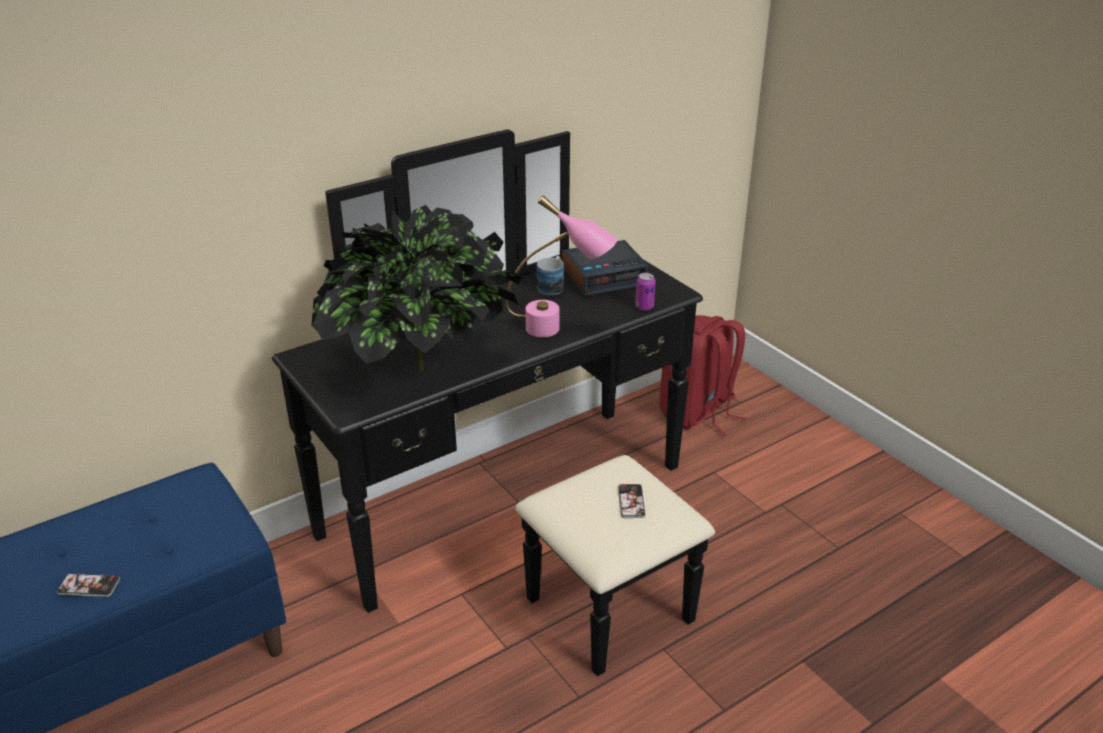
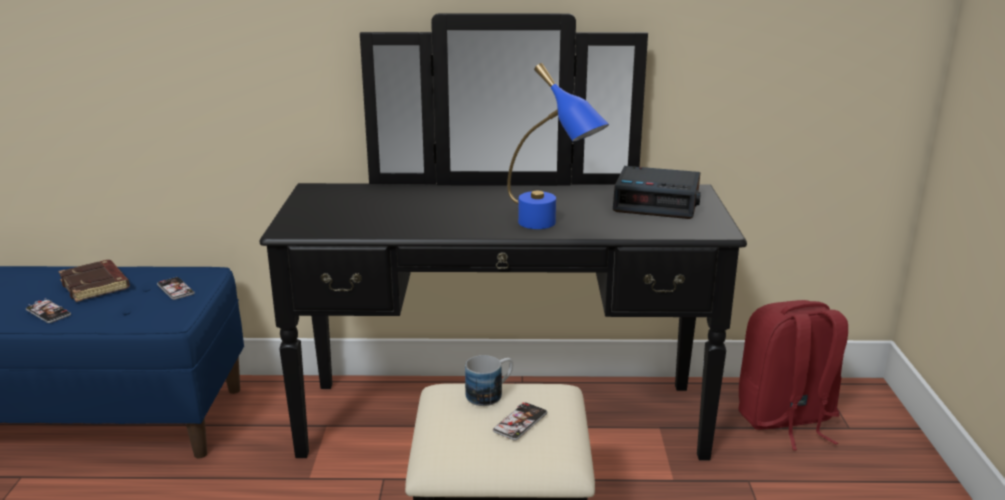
camera: 35 degrees right, 10 degrees down
potted plant [312,205,523,371] -> none
pink table lamp [505,195,618,337] -> blue table lamp [507,63,609,229]
mug [536,256,564,295] -> mug moved to [465,355,513,406]
can [635,273,656,311] -> none
none -> brown book [58,260,130,302]
none -> phone [157,277,195,300]

